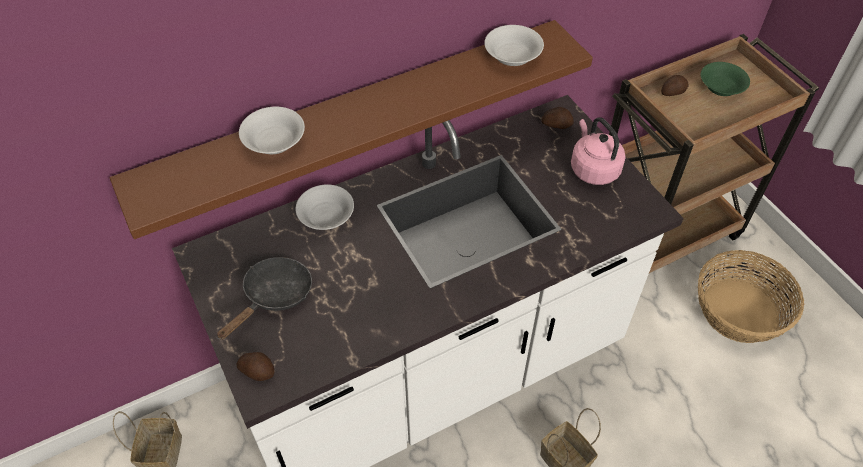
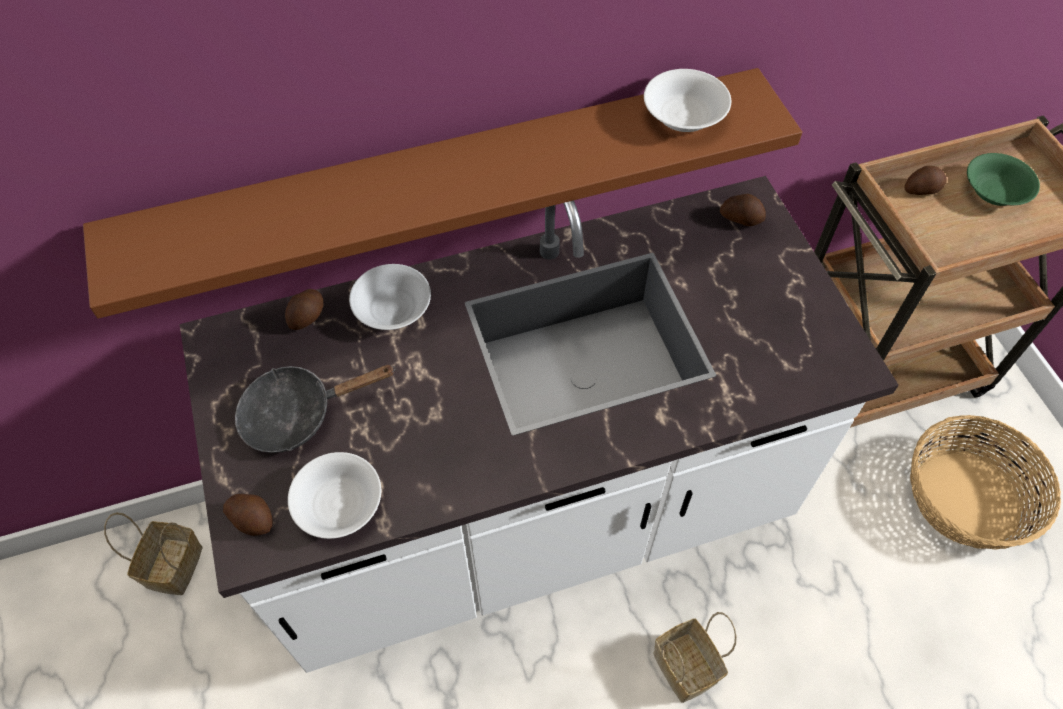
camera: 10 degrees right, 5 degrees up
black frying pan [217,257,312,340] -> black frying pan turned 150 degrees counterclockwise [235,365,395,453]
white bowl [239,106,305,154] -> white bowl moved to [288,452,381,539]
pink kettle [571,117,626,185] -> none
none -> potato [285,289,323,330]

